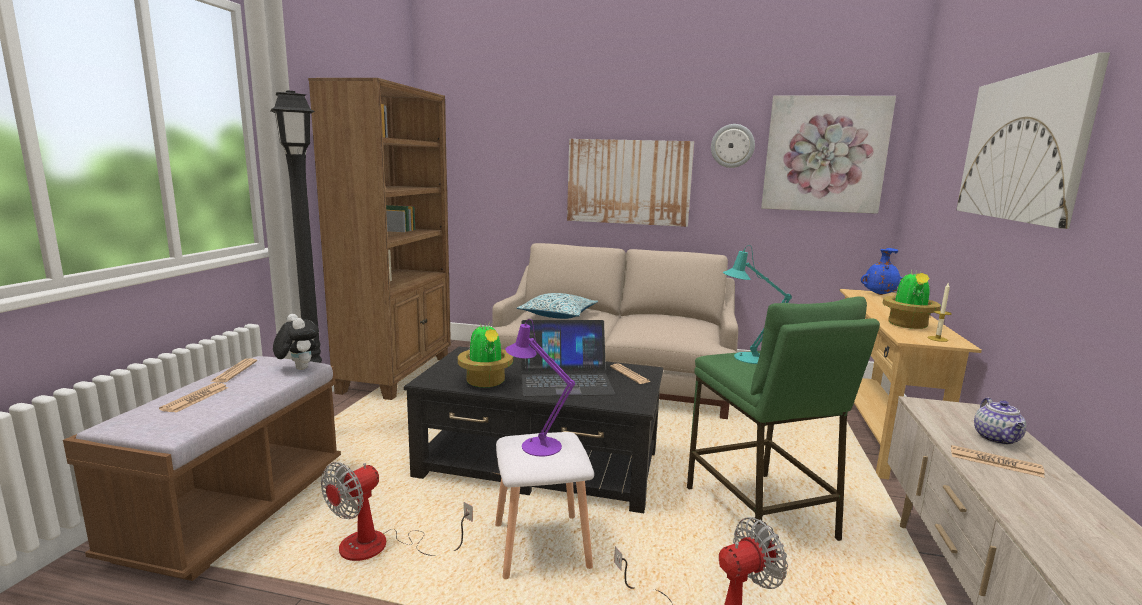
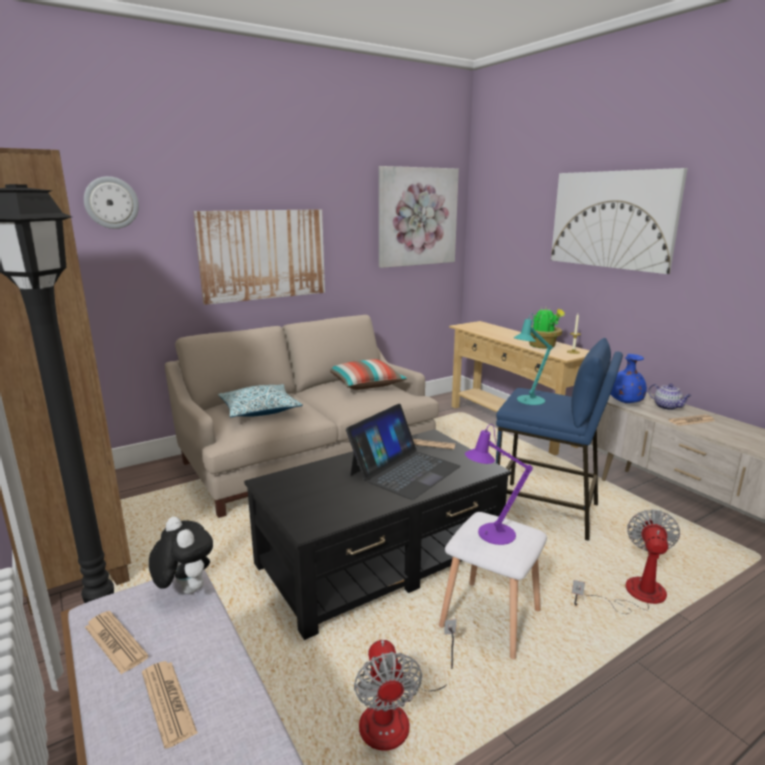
camera: 45 degrees left, 5 degrees up
plush toy [273,314,319,370] -> plush toy turned 45 degrees clockwise [149,517,213,594]
potted plant [458,321,513,387] -> none
green stool [687,297,880,542] -> blue stool [496,338,623,541]
wall clock [711,124,755,168] -> wall clock moved to [84,176,139,229]
blue vase [861,248,902,295] -> blue vase moved to [610,354,647,404]
none -> pillow [330,359,408,390]

